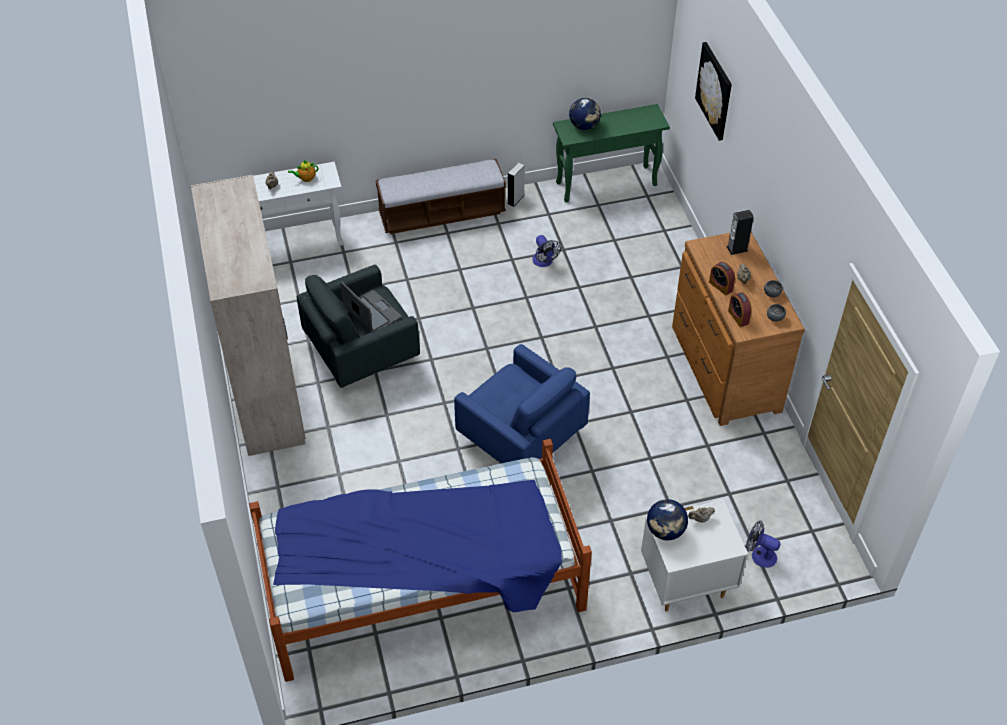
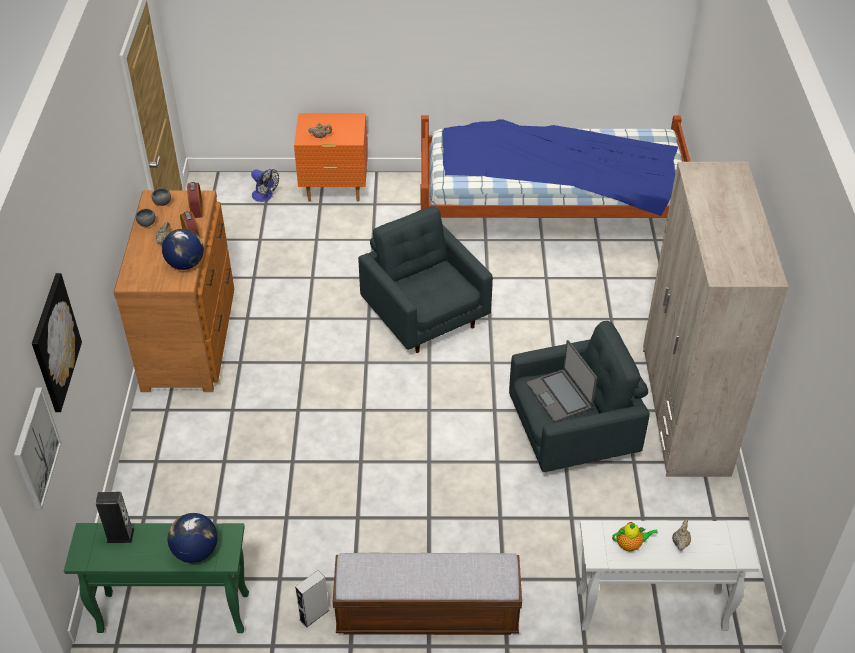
camera: 165 degrees left, 5 degrees down
blue armchair [454,344,590,463] -> grey armchair [358,206,493,353]
fan [533,235,561,267] -> none
white nightstand [641,500,748,612] -> orange nightstand [294,113,368,202]
globe [647,499,688,540] -> globe moved to [162,229,204,270]
speaker [726,210,754,255] -> speaker moved to [96,492,134,543]
none -> picture [14,388,61,510]

